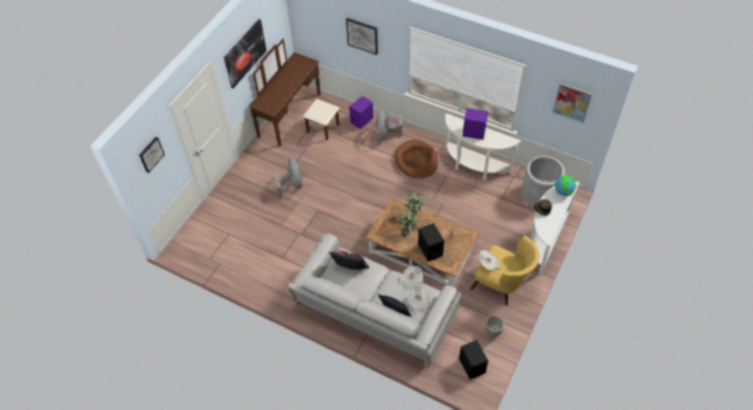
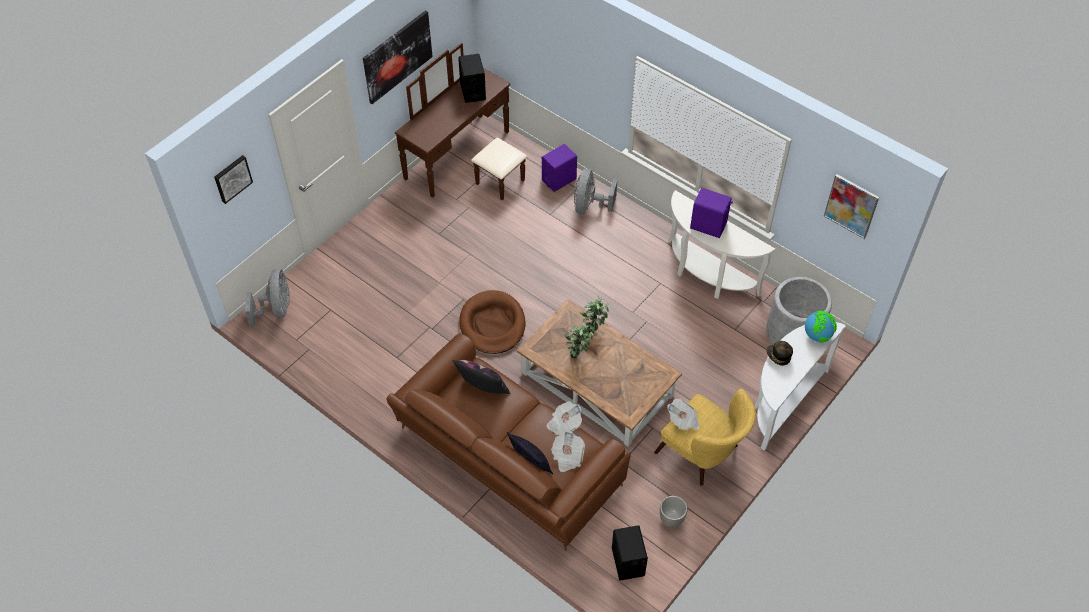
camera: 10 degrees right, 0 degrees up
grey fan [274,157,303,198] -> grey fan moved to [245,269,290,326]
grey sofa [288,234,461,367] -> brown sofa [386,334,631,551]
picture [346,18,378,55] -> none
brown dog bed [395,140,438,178] -> brown dog bed moved to [459,290,525,354]
black speaker [418,223,444,261] -> black speaker moved to [458,54,486,103]

